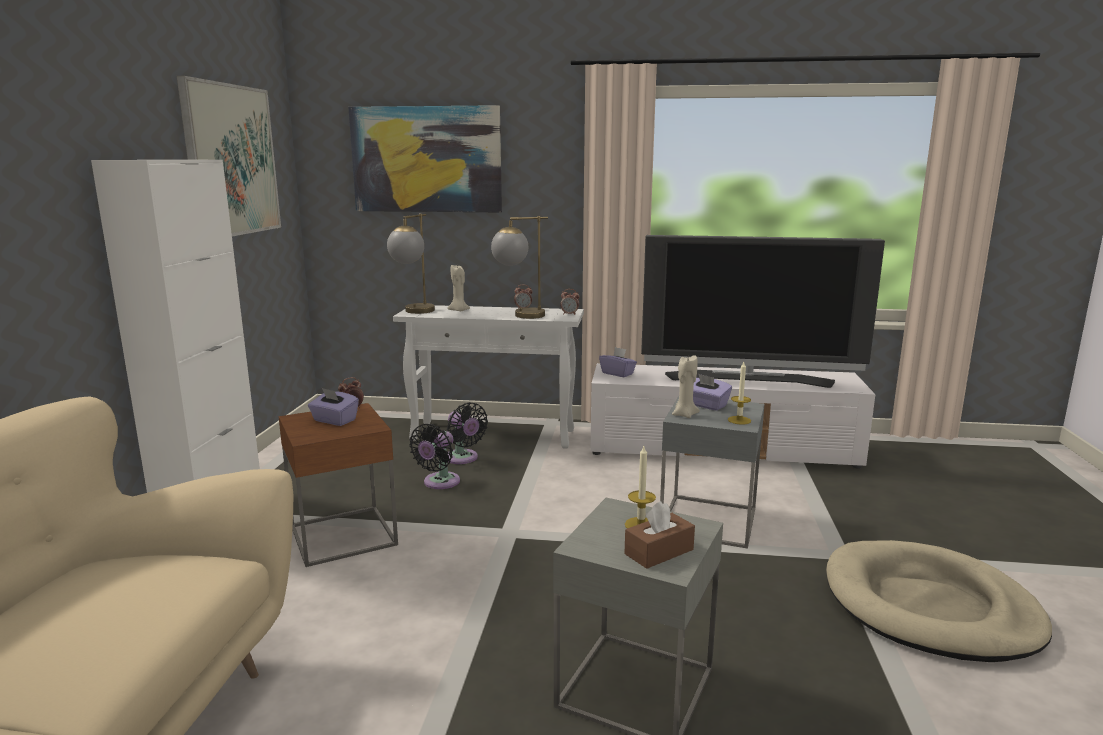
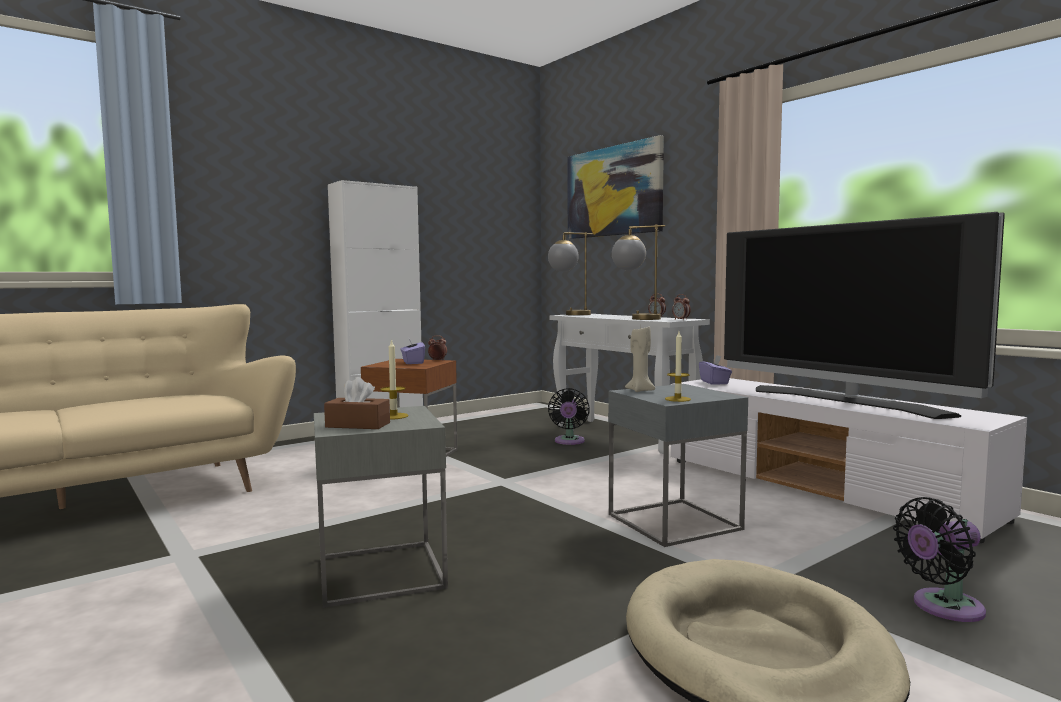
camera: 45 degrees right, 10 degrees down
picture [177,76,281,236] -> none
black fan [409,424,460,489] -> black fan moved to [893,497,986,622]
beige candle [448,264,470,311] -> none
purple tissue box [693,374,732,411] -> none

